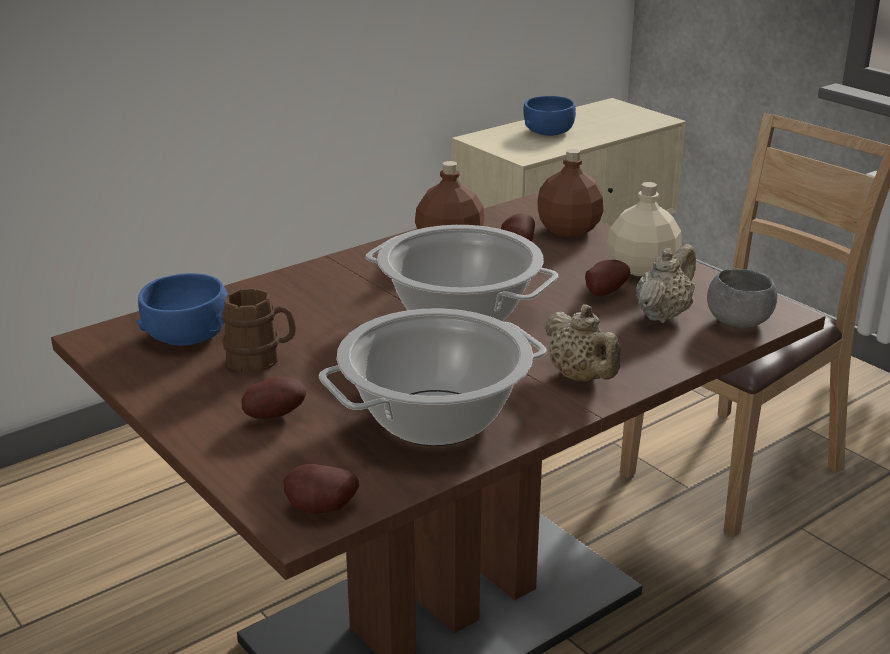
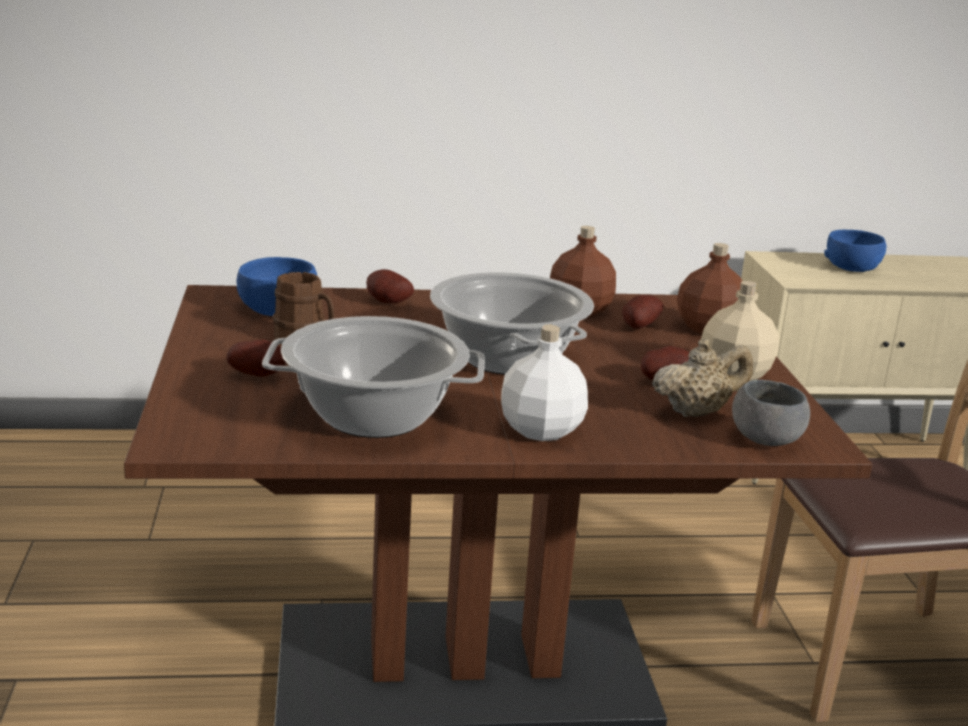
camera: 30 degrees right, 5 degrees down
potato [283,464,359,514] -> potato moved to [366,269,414,303]
beige teapot [545,305,621,382] -> white bottle [501,325,588,441]

